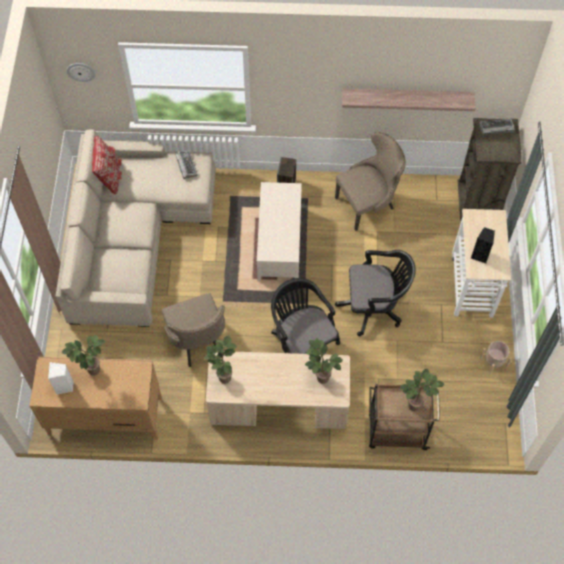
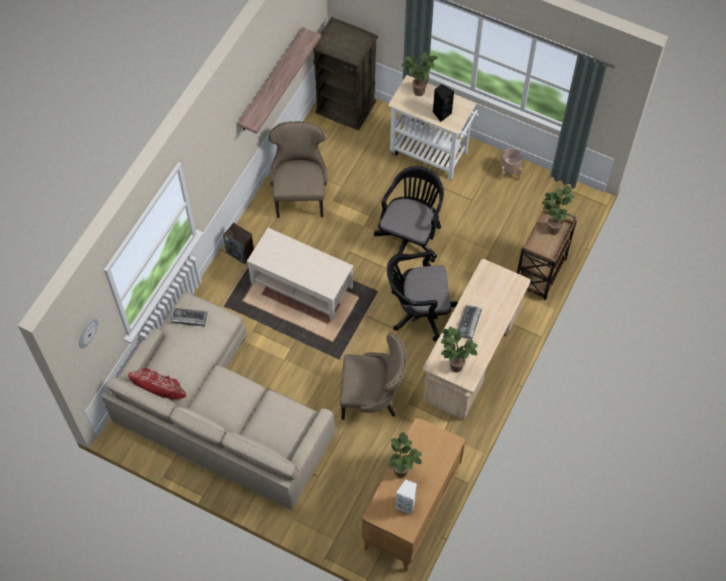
camera: 65 degrees left, 0 degrees up
potted plant [305,338,343,384] -> potted plant moved to [401,52,438,96]
keyboard [479,119,515,135] -> keyboard moved to [457,305,482,339]

